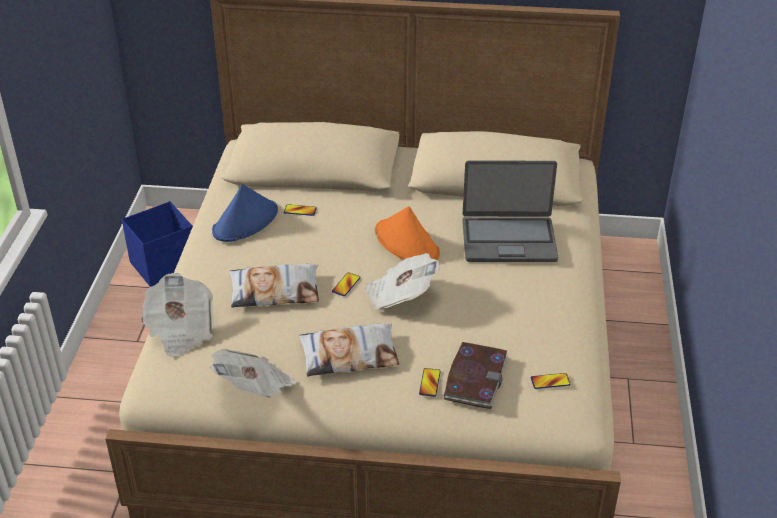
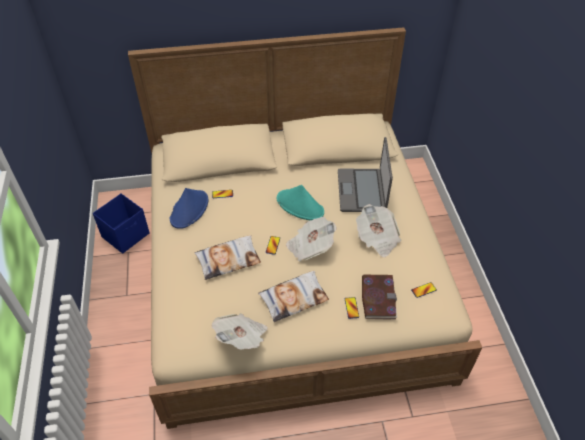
camera: 15 degrees left, 10 degrees up
newspaper [141,273,213,357] -> newspaper moved to [356,204,402,258]
orange hat [375,206,440,260] -> turquoise hat [277,185,324,220]
laptop [462,161,558,262] -> laptop turned 105 degrees clockwise [338,137,393,212]

